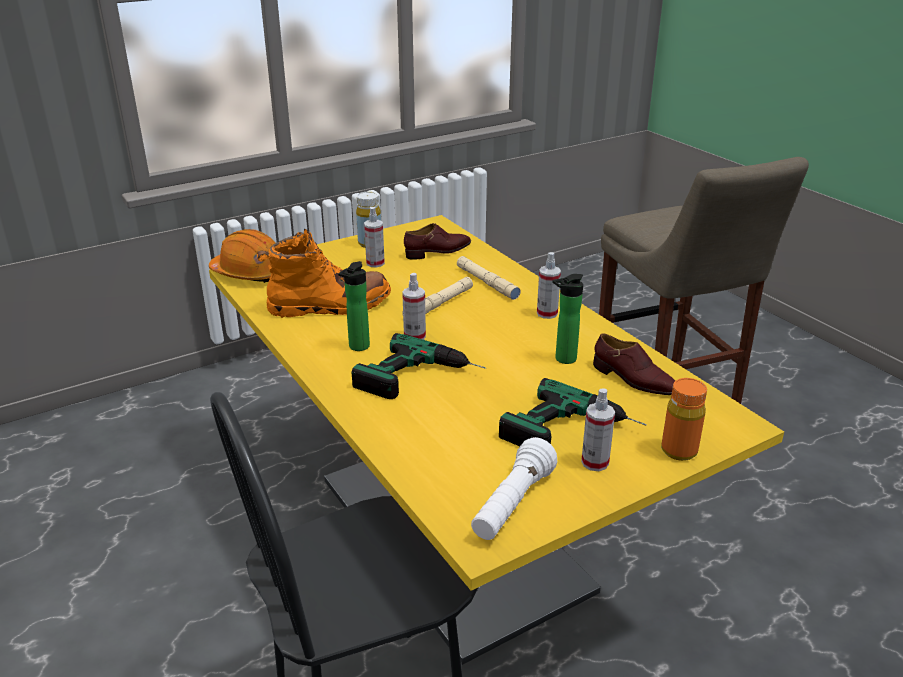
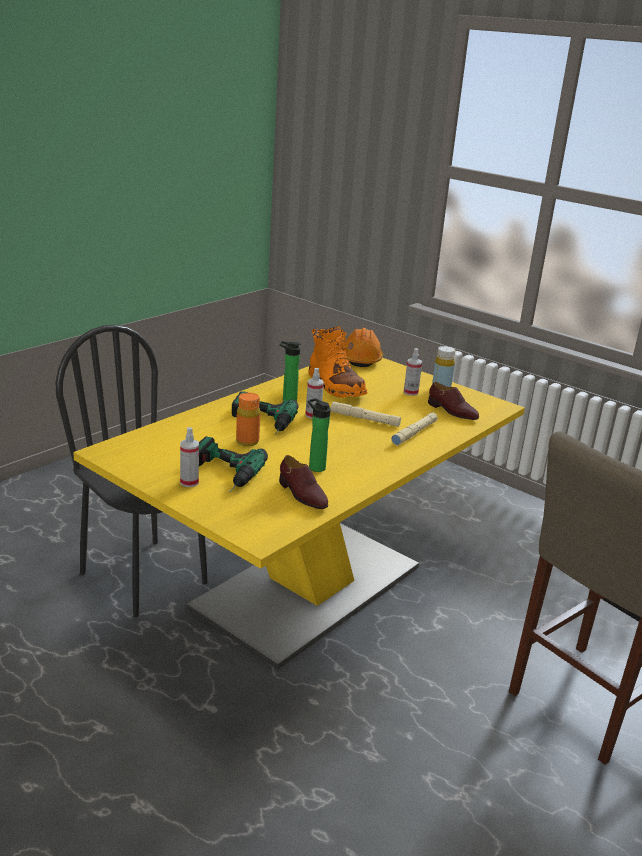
camera: 70 degrees right, 5 degrees down
white flashlight [471,437,557,540] -> none
spray bottle [537,252,561,319] -> none
brown shoe [593,333,675,395] -> brown shoe turned 60 degrees counterclockwise [279,455,328,509]
orange bottle [661,378,707,461] -> orange bottle moved to [236,393,260,446]

